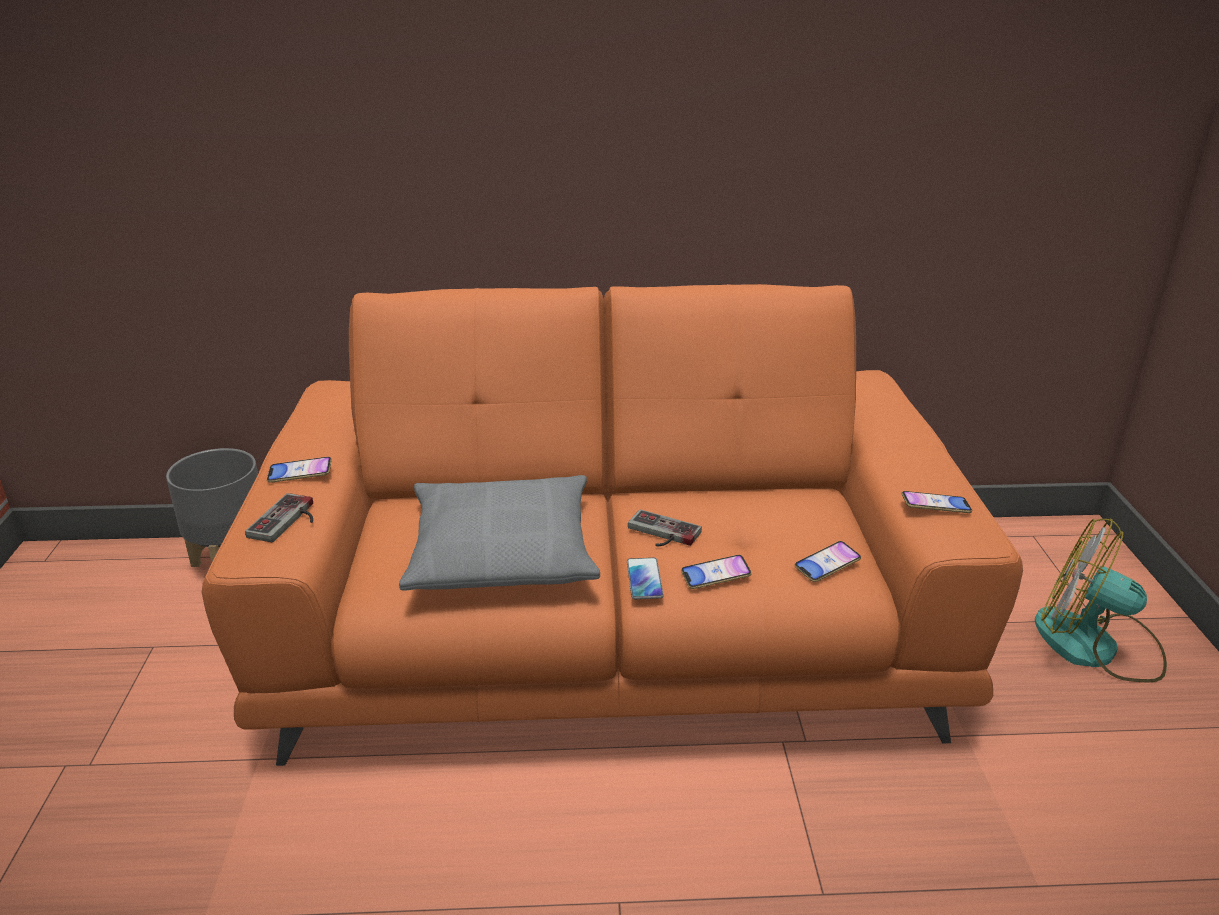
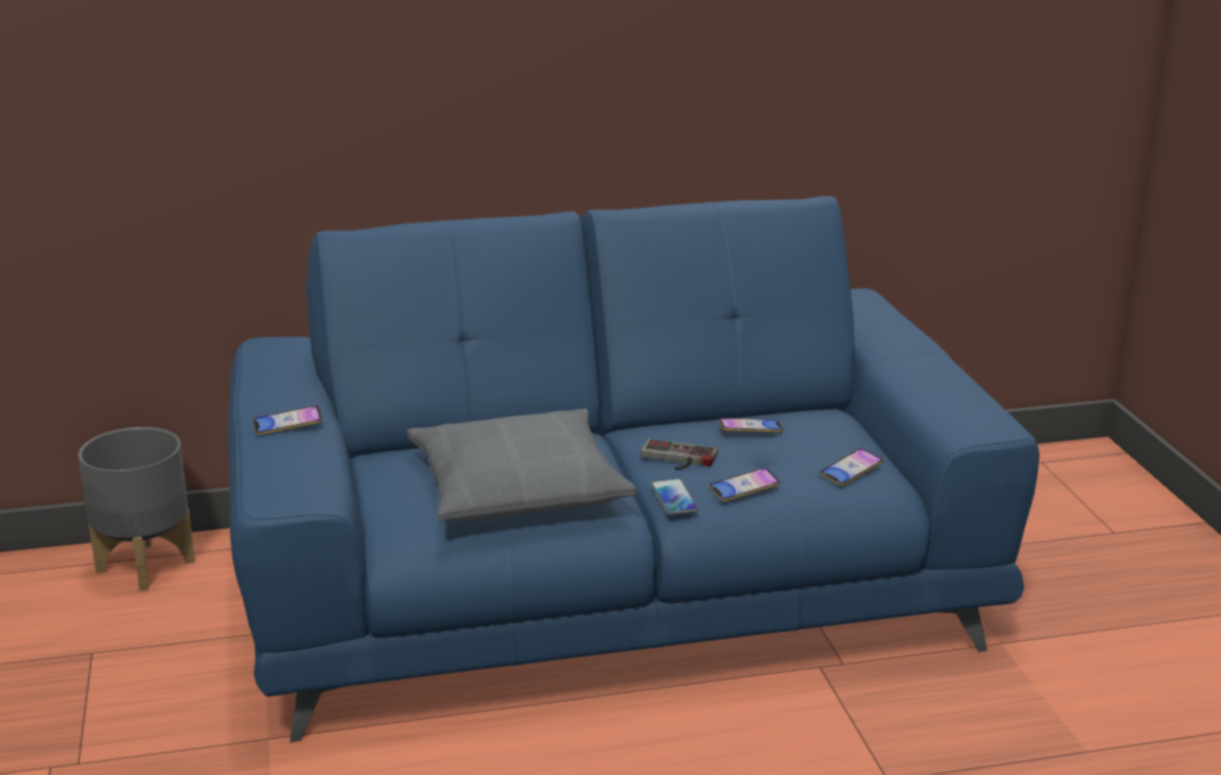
camera: 10 degrees left, 5 degrees down
orange sofa [202,284,1023,766] -> blue sofa [228,196,1040,742]
game controller [245,493,313,542] -> none
phone [901,491,972,513] -> phone moved to [718,418,784,433]
fan [1035,519,1167,683] -> none

